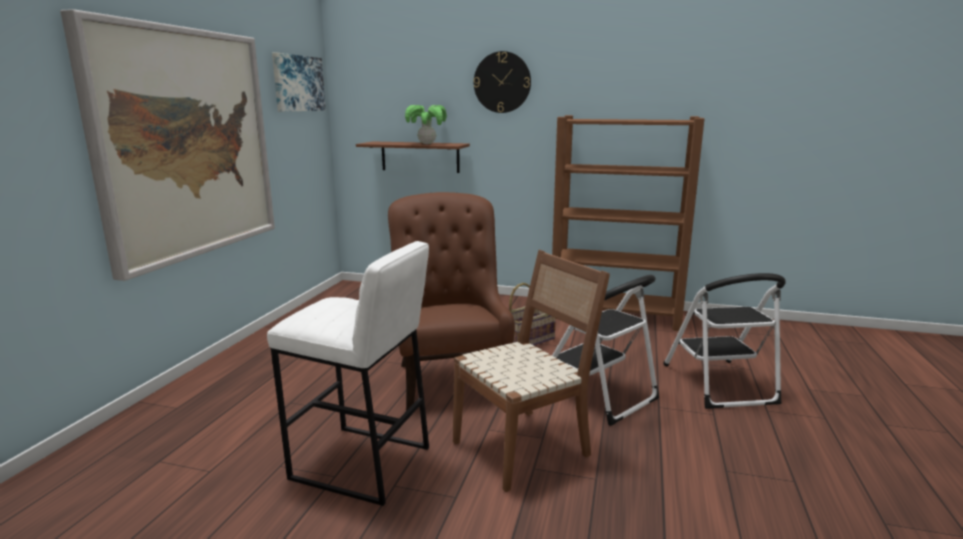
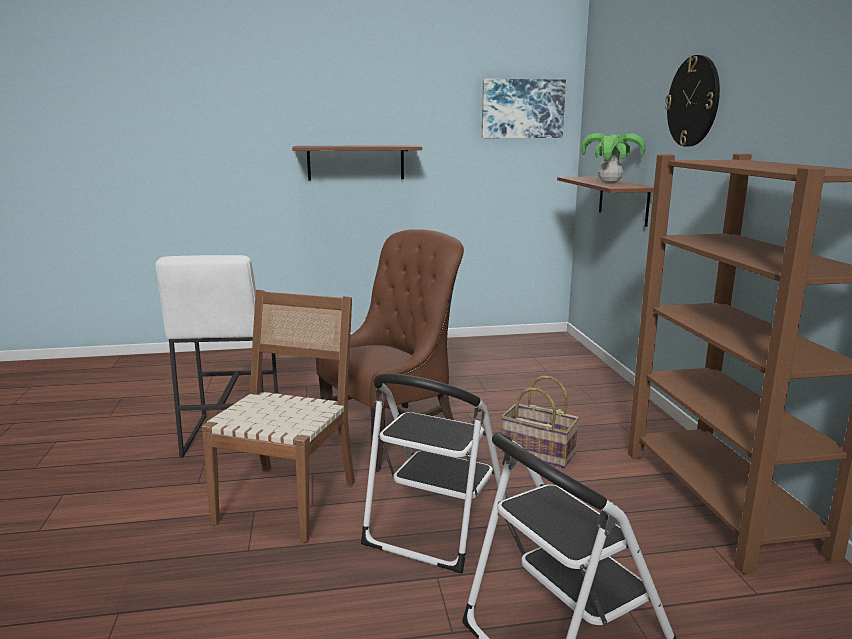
camera: 65 degrees right, 0 degrees up
picture [60,9,275,281] -> brown shelf [292,145,422,181]
chair [453,250,610,492] -> chair turned 105 degrees counterclockwise [202,290,355,543]

